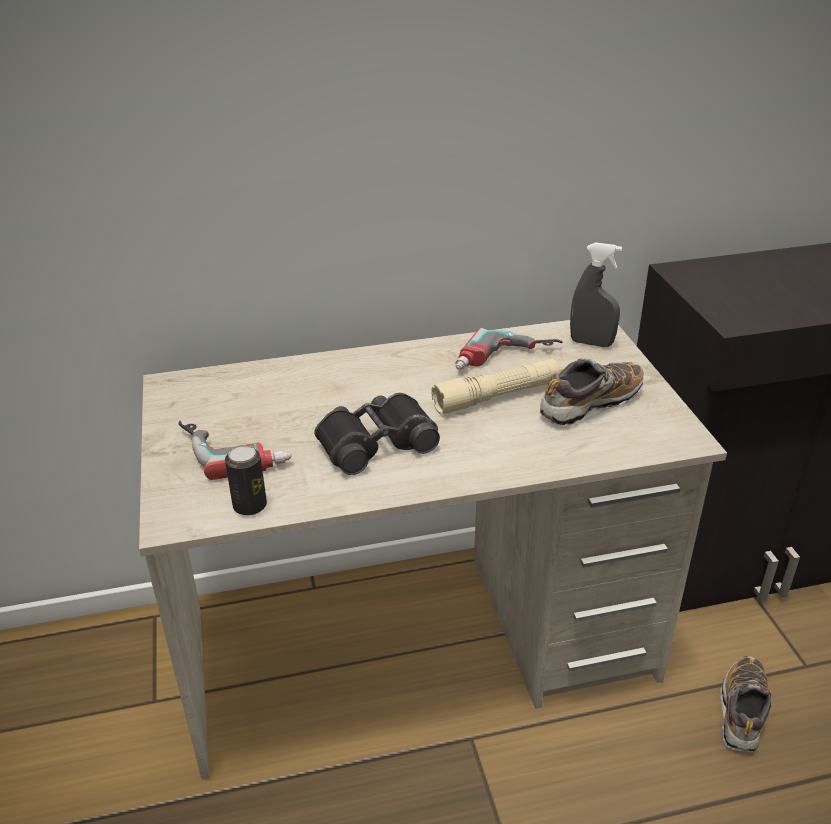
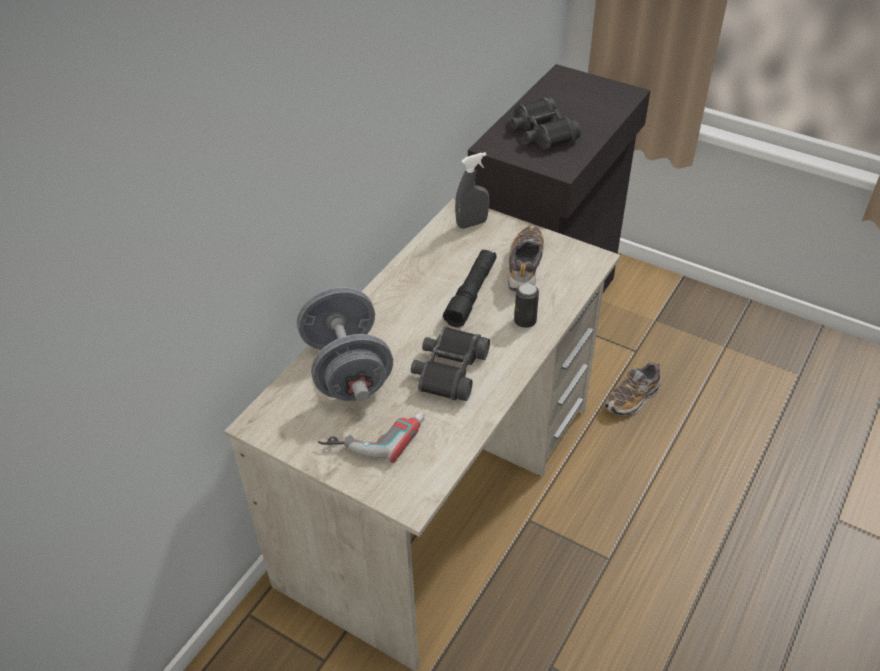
camera: 45 degrees left, 10 degrees up
can [225,445,267,516] -> can moved to [514,283,539,328]
beige flashlight [431,359,564,414] -> black flashlight [443,249,497,327]
power drill [455,327,563,370] -> none
shoe [721,656,771,752] -> shoe turned 105 degrees counterclockwise [605,362,661,416]
none -> grey dumbbell [297,287,393,401]
none -> black binoculars [511,98,581,149]

